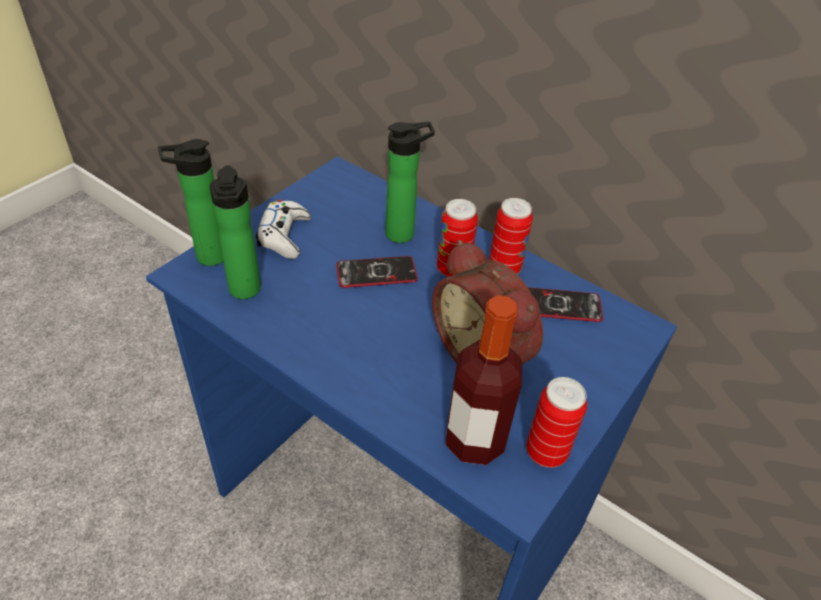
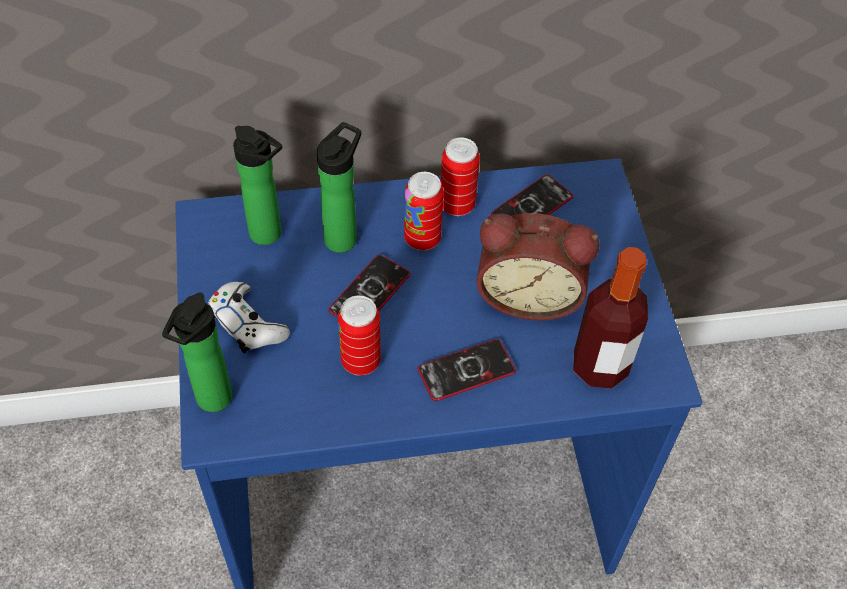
camera: 45 degrees left, 10 degrees up
bottle [209,165,261,299] -> bottle moved to [233,126,283,245]
can [526,377,587,468] -> can moved to [338,295,381,376]
none -> phone [418,339,516,401]

